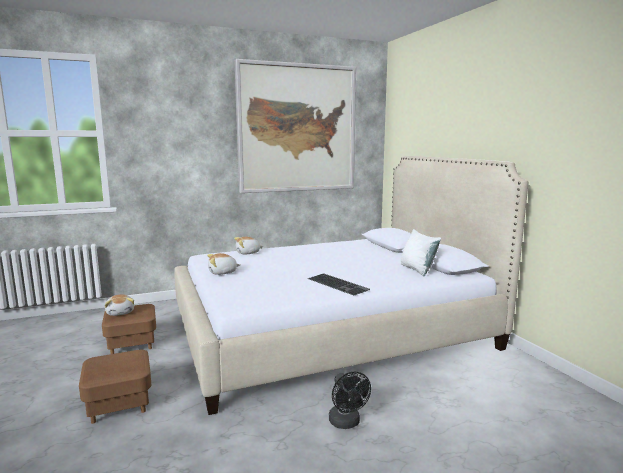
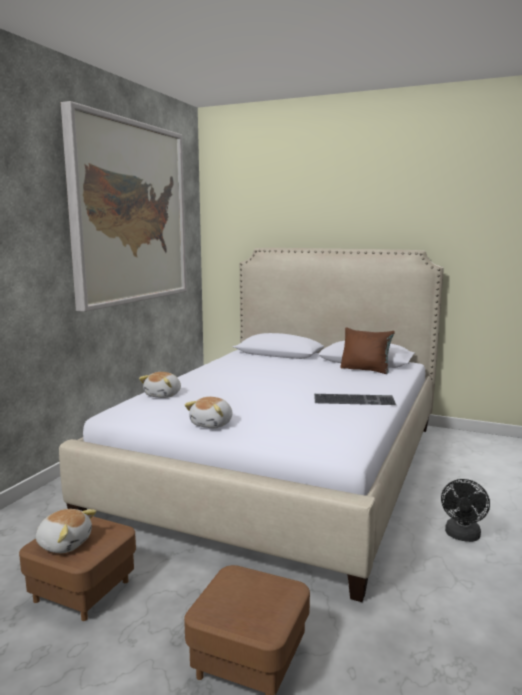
camera: 45 degrees left, 0 degrees up
black fan [329,372,371,429] -> black fan turned 90 degrees clockwise [441,479,490,542]
white pillow [400,229,441,276] -> brown pillow [340,327,395,374]

